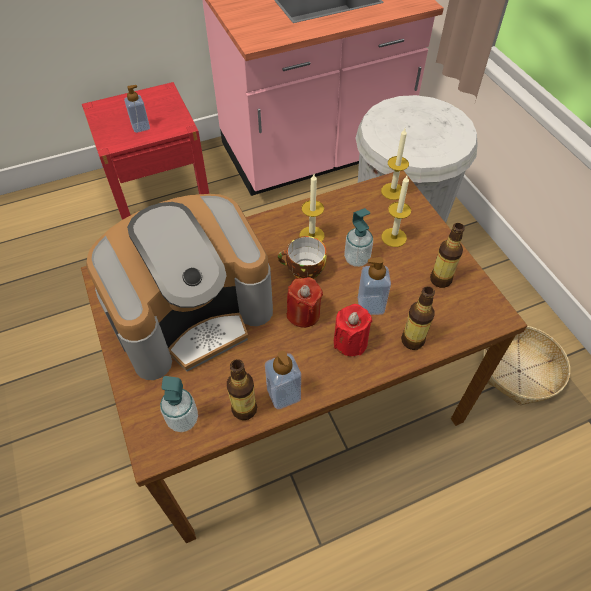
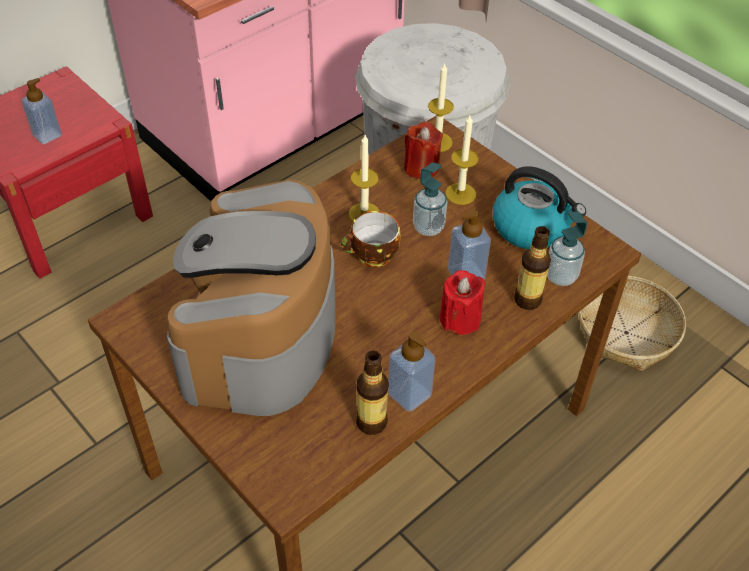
camera: 20 degrees left, 5 degrees down
coffee machine [86,194,273,380] -> coffee machine turned 150 degrees clockwise [166,179,336,416]
soap dispenser [160,376,198,432] -> soap dispenser moved to [547,212,587,286]
red candle [287,277,323,328] -> red candle moved to [404,122,443,179]
bottle [430,223,465,288] -> kettle [493,166,586,249]

